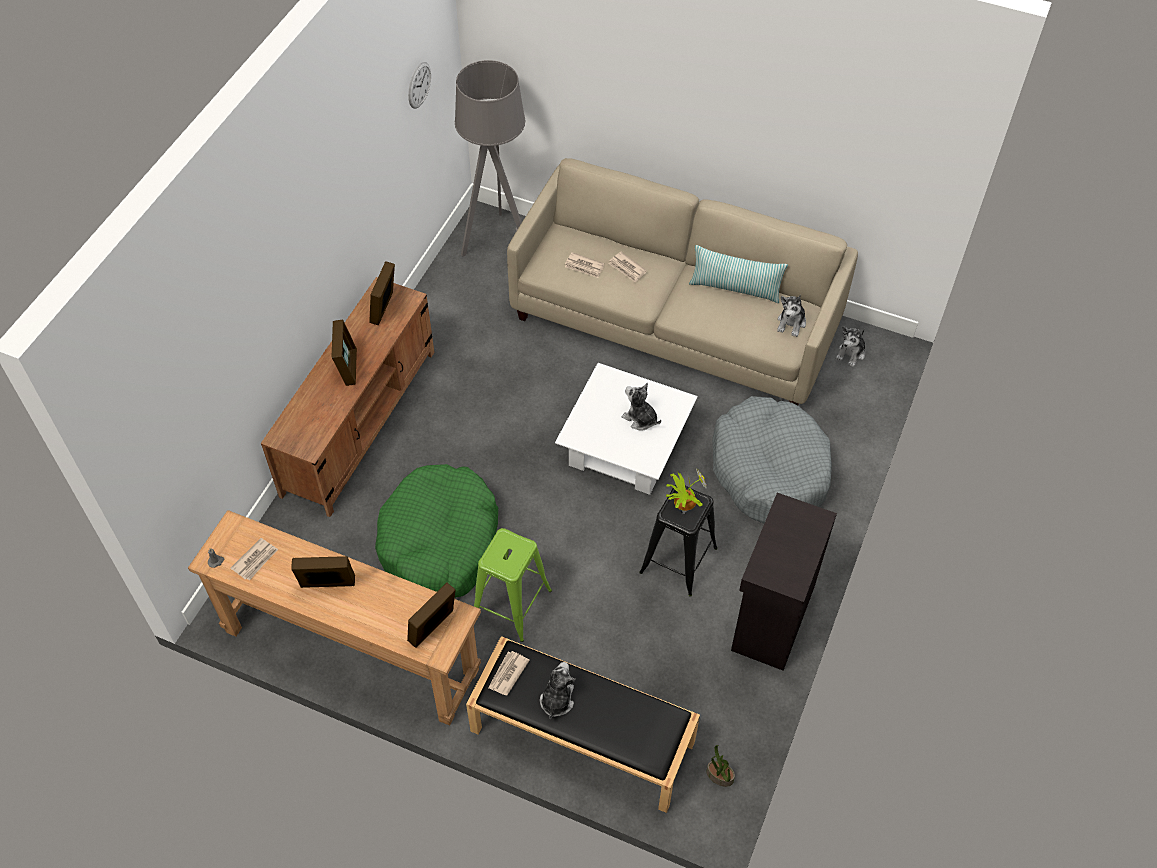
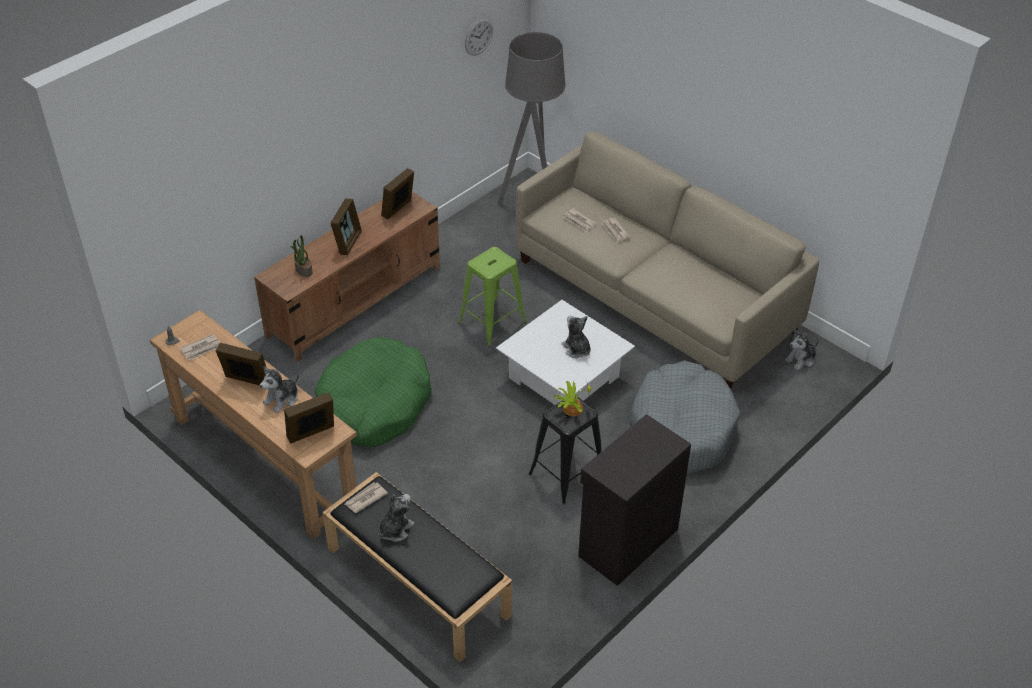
camera: 20 degrees right, 10 degrees down
green stool [474,528,552,642] -> green stool moved to [458,247,527,347]
pillow [689,245,788,303] -> none
potted plant [706,745,735,787] -> potted plant moved to [290,235,313,277]
plush toy [777,295,806,337] -> plush toy moved to [260,366,299,413]

